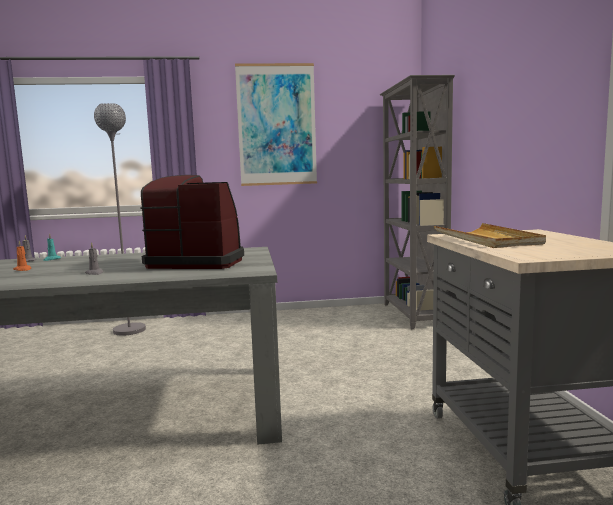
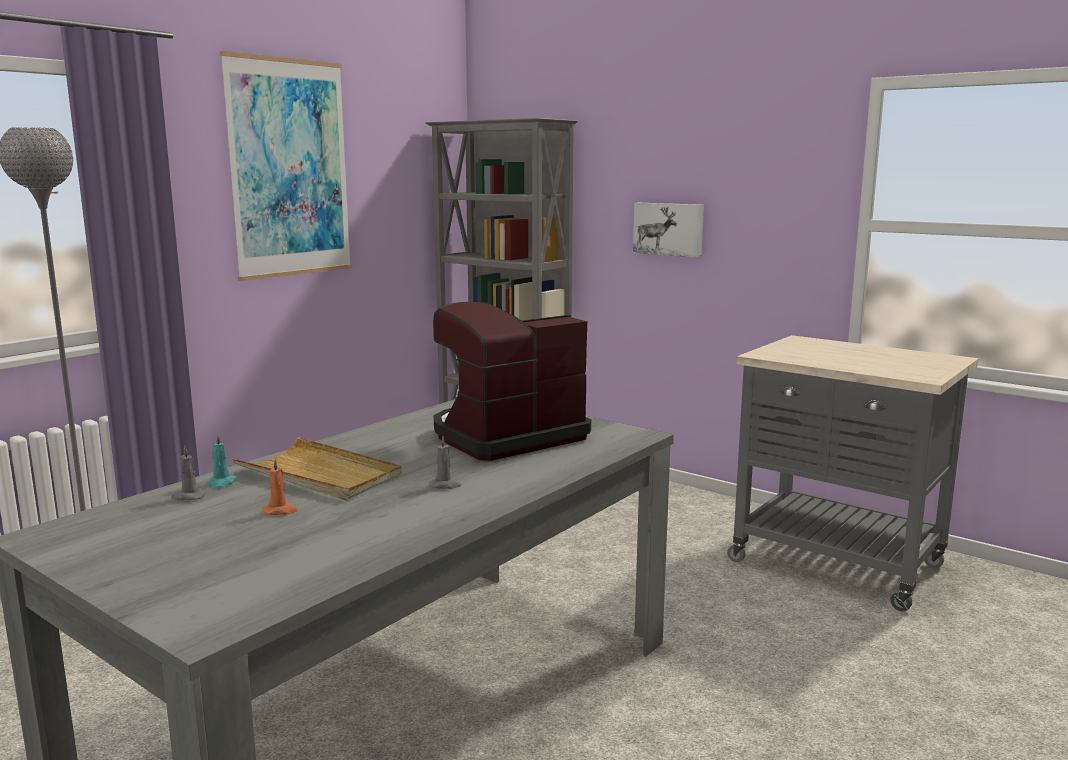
camera: 45 degrees left, 5 degrees up
beige tray [434,223,546,248] -> beige tray moved to [233,437,402,500]
none -> picture [633,203,704,258]

